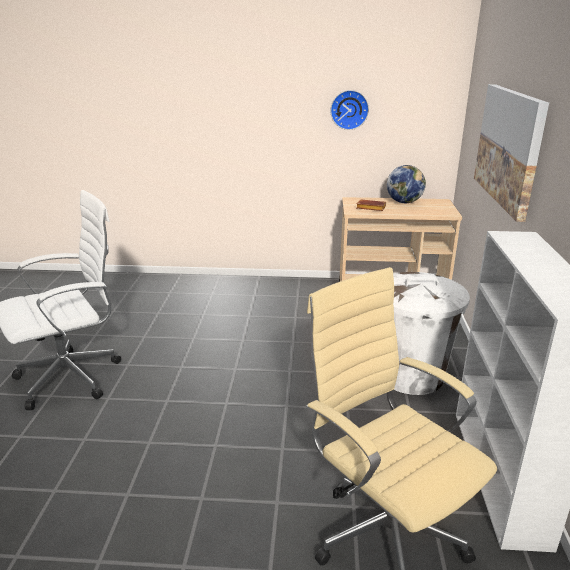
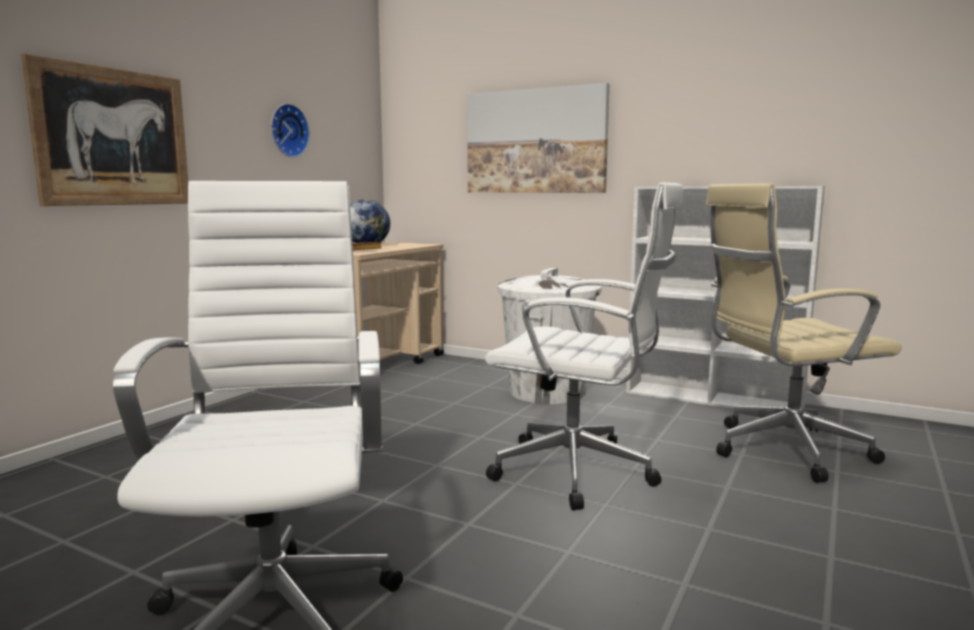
camera: 65 degrees left, 15 degrees down
none -> picture [21,54,188,206]
none -> white office chair [485,182,683,511]

